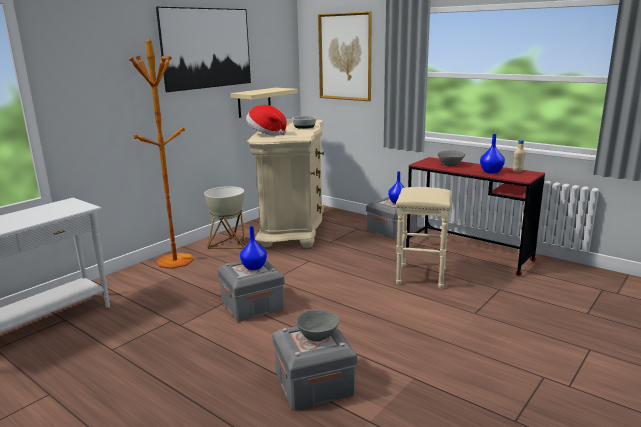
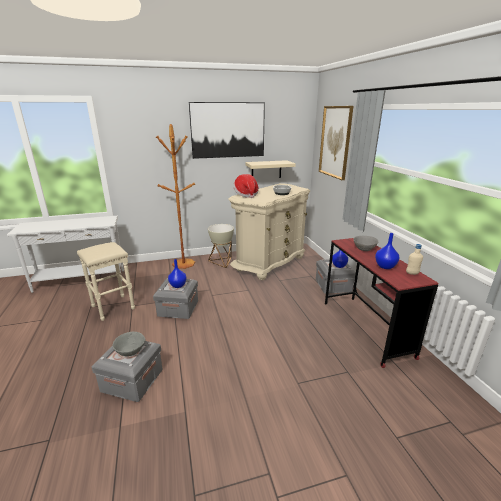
camera: 35 degrees right, 5 degrees up
beige stool [396,187,452,289] -> beige stool moved to [77,242,135,321]

